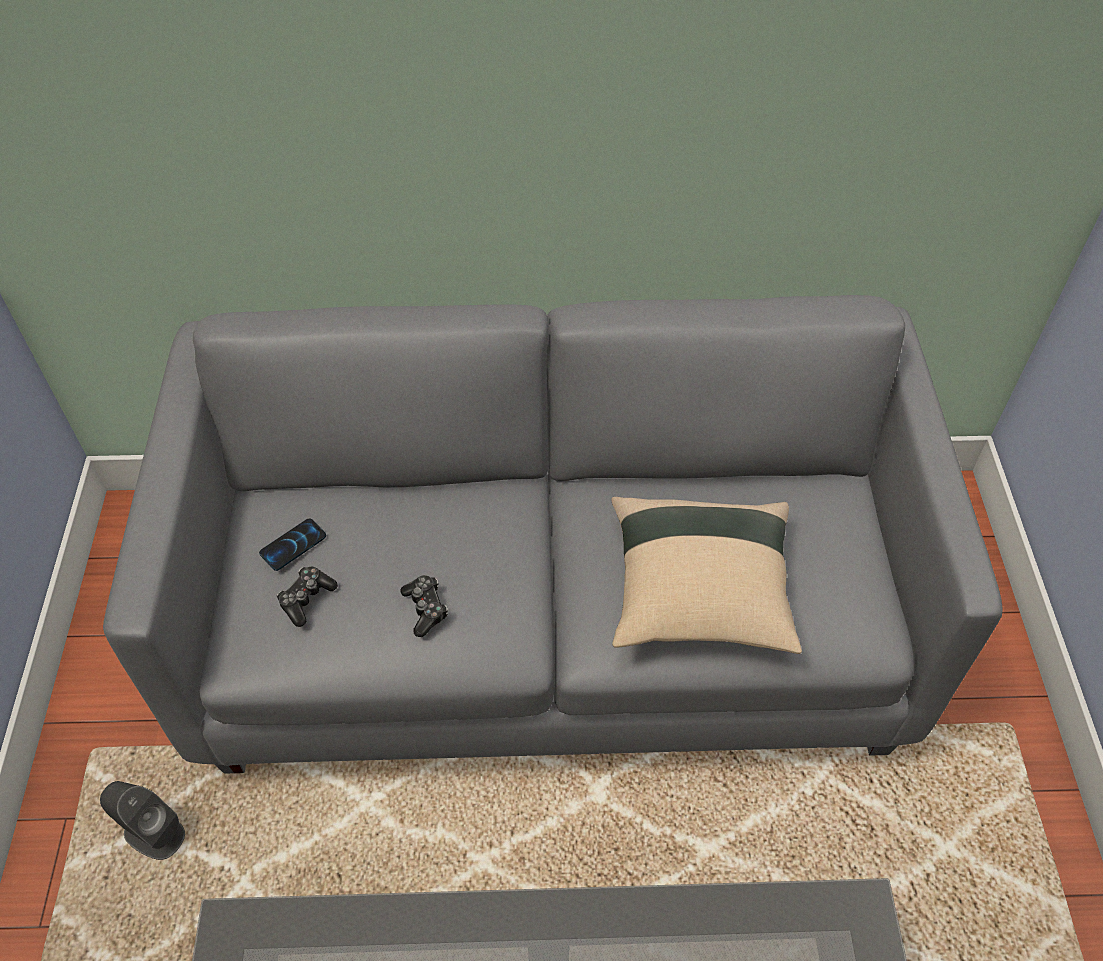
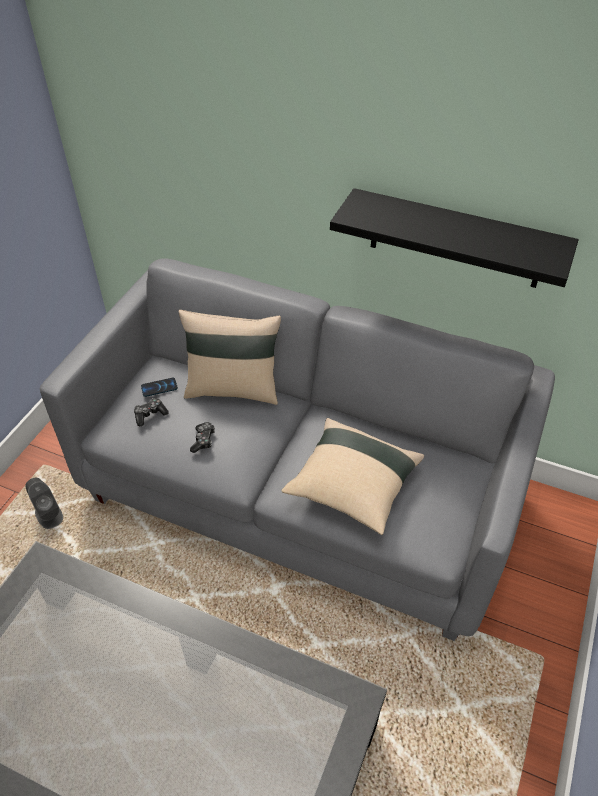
camera: 25 degrees right, 5 degrees down
none -> beige pillow [178,310,281,405]
none -> black shelf [330,188,579,288]

